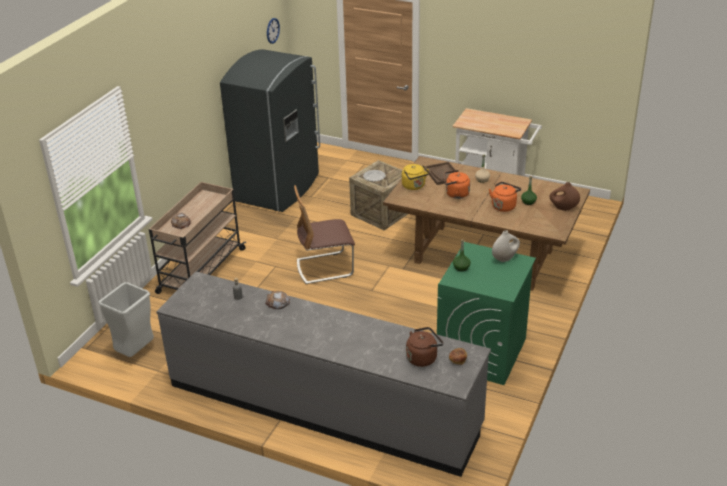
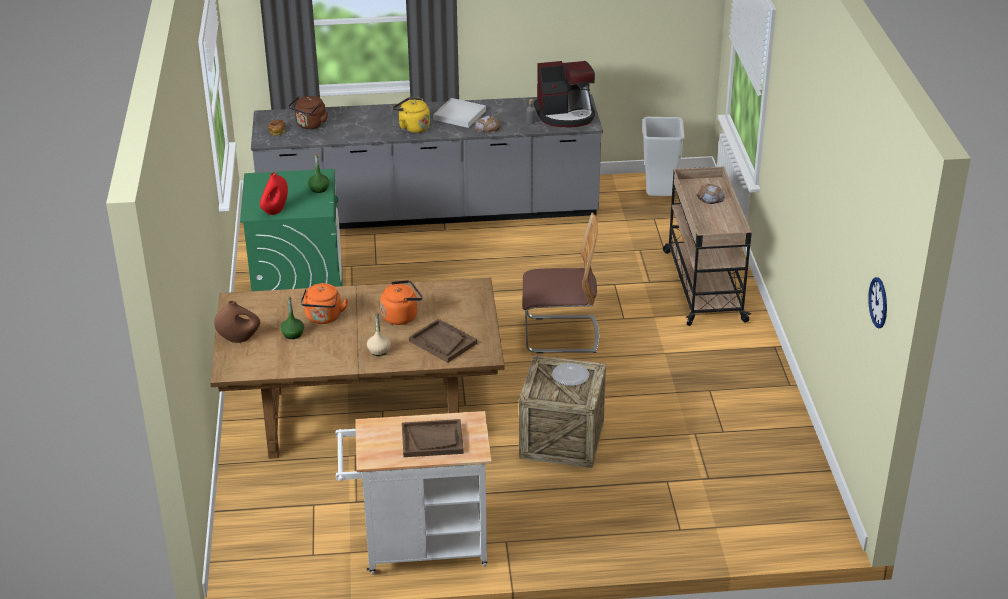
camera: 150 degrees right, 0 degrees up
grey fridge [220,49,320,212] -> none
chair [294,185,355,284] -> chair turned 45 degrees clockwise [523,212,599,353]
yellow kettle [402,164,429,190] -> yellow kettle moved to [392,97,430,133]
white vase [492,230,520,262] -> red vase [260,172,288,215]
none -> brown tray [402,419,464,457]
none -> white tray [433,98,486,128]
none -> coffee machine [534,61,595,127]

